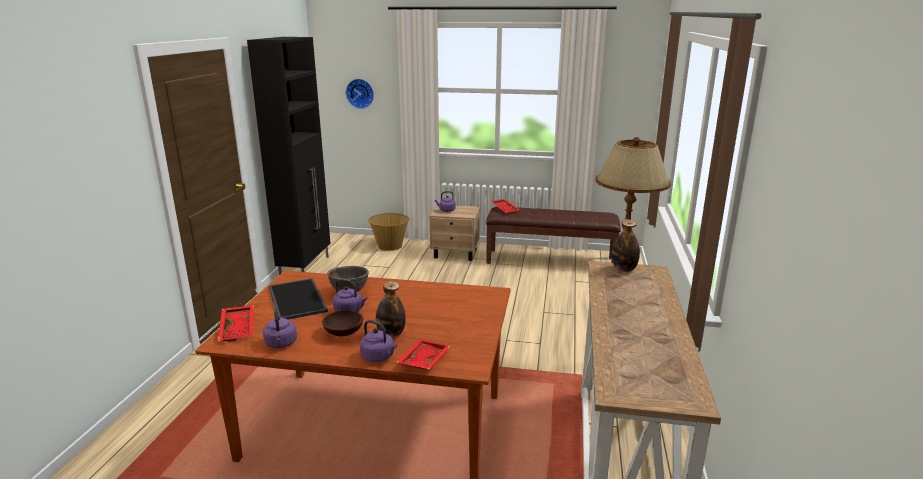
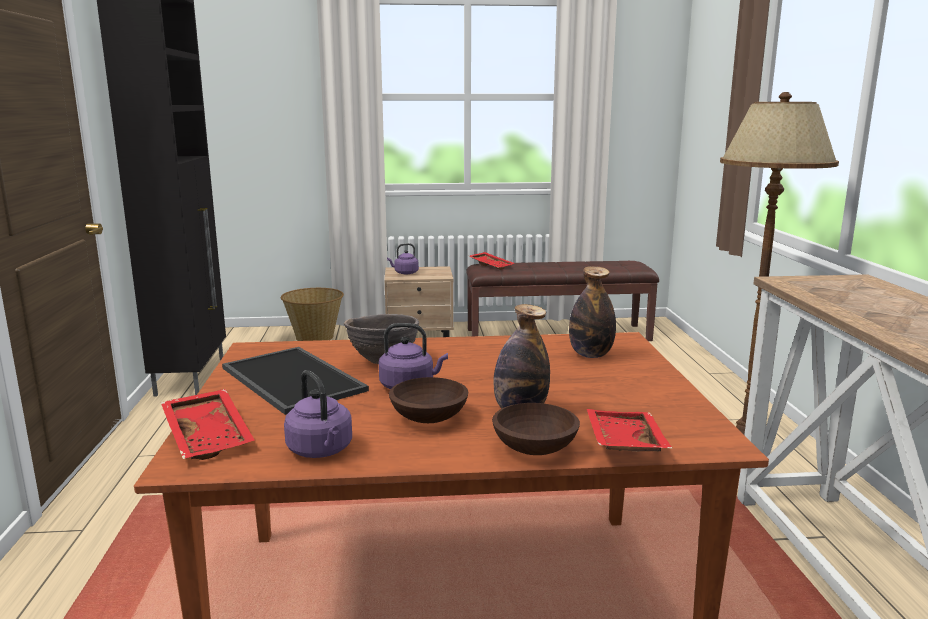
camera: 15 degrees left, 5 degrees down
wall clock [346,79,374,109] -> none
purple kettle [360,320,397,362] -> brown bowl [492,403,580,455]
bottle [612,219,640,272] -> bottle moved to [569,266,616,358]

